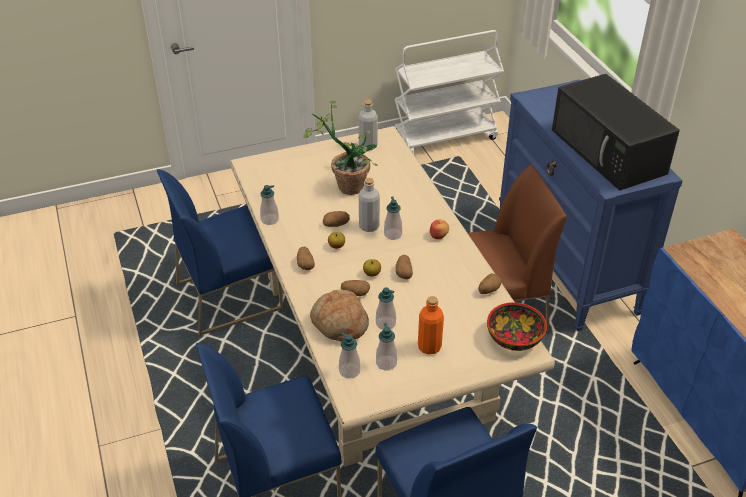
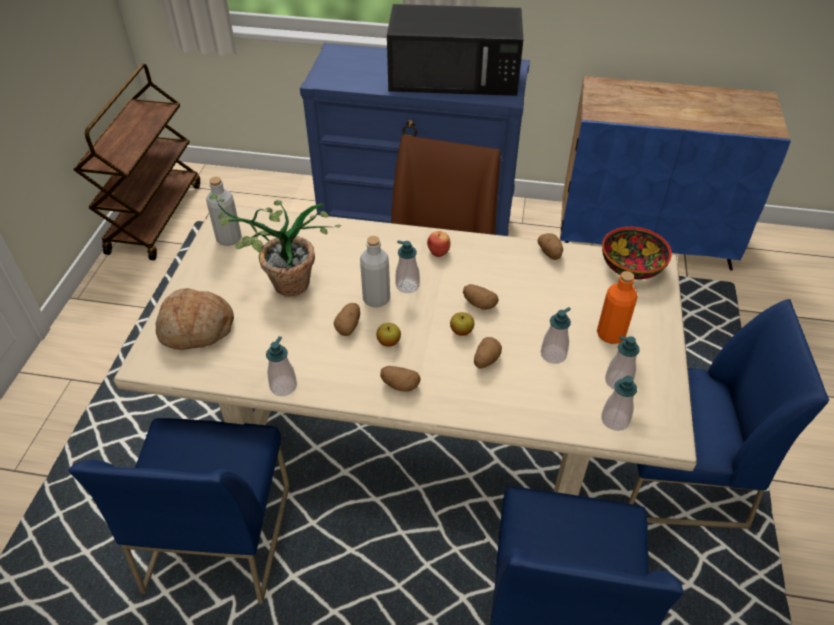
camera: 60 degrees left, 5 degrees up
bread [310,290,369,342] -> bread moved to [156,288,234,350]
white cart [395,30,504,153] -> brown cart [74,64,200,260]

